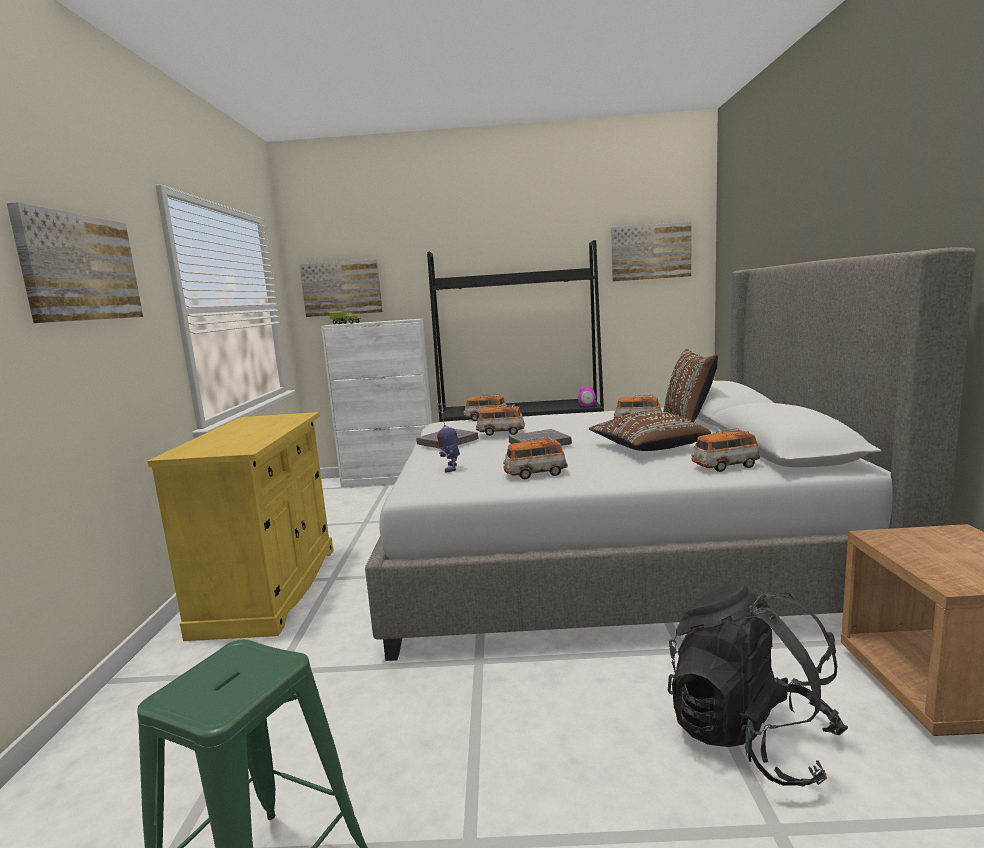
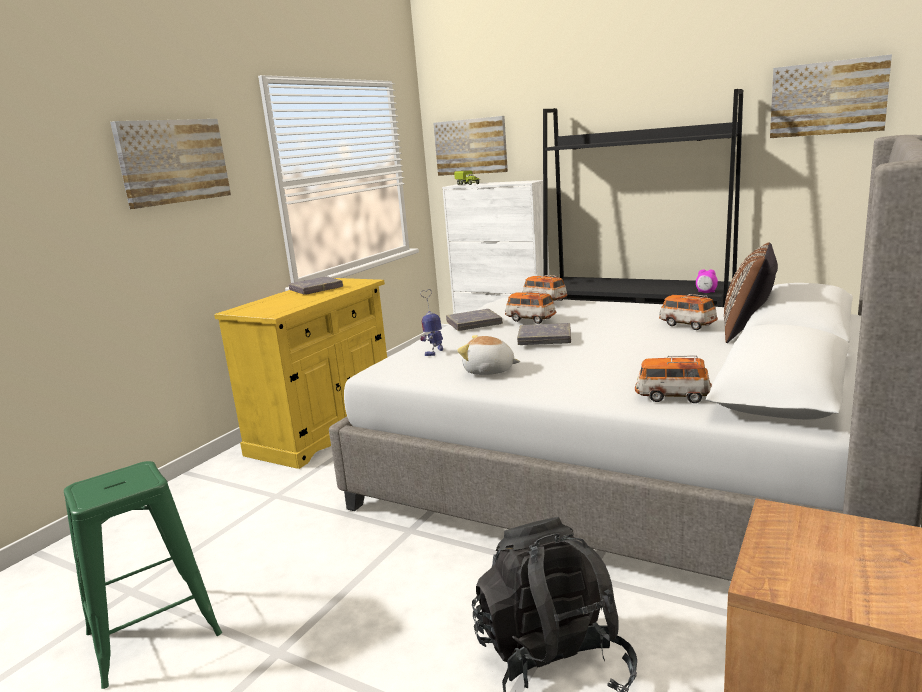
camera: 30 degrees right, 5 degrees up
toy car [503,437,568,479] -> plush toy [457,335,520,375]
brown pillow [589,410,711,451] -> none
none -> grey book [289,276,343,295]

